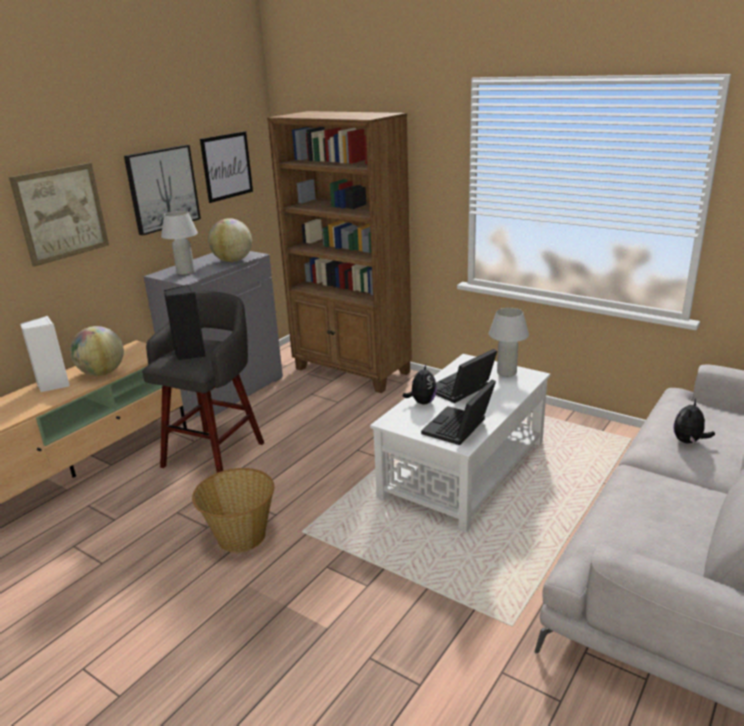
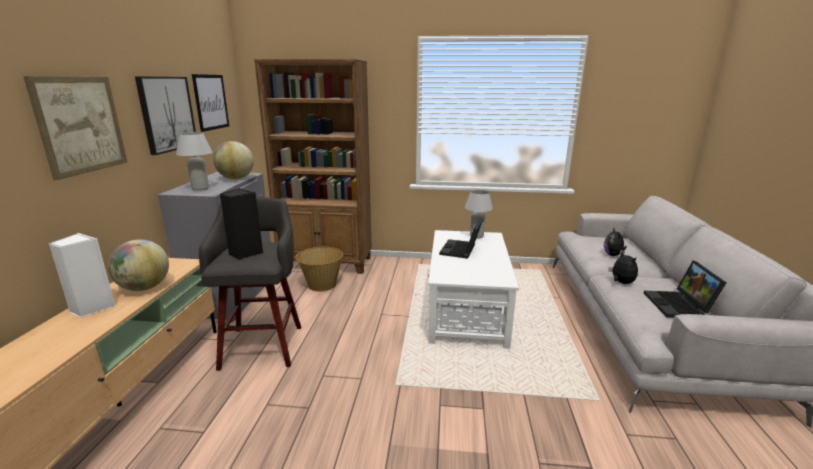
camera: 30 degrees left, 5 degrees down
basket [192,468,274,553] -> basket moved to [295,247,343,292]
plush toy [403,365,437,405] -> plush toy moved to [608,251,638,284]
laptop [421,379,496,445] -> laptop moved to [644,261,727,318]

